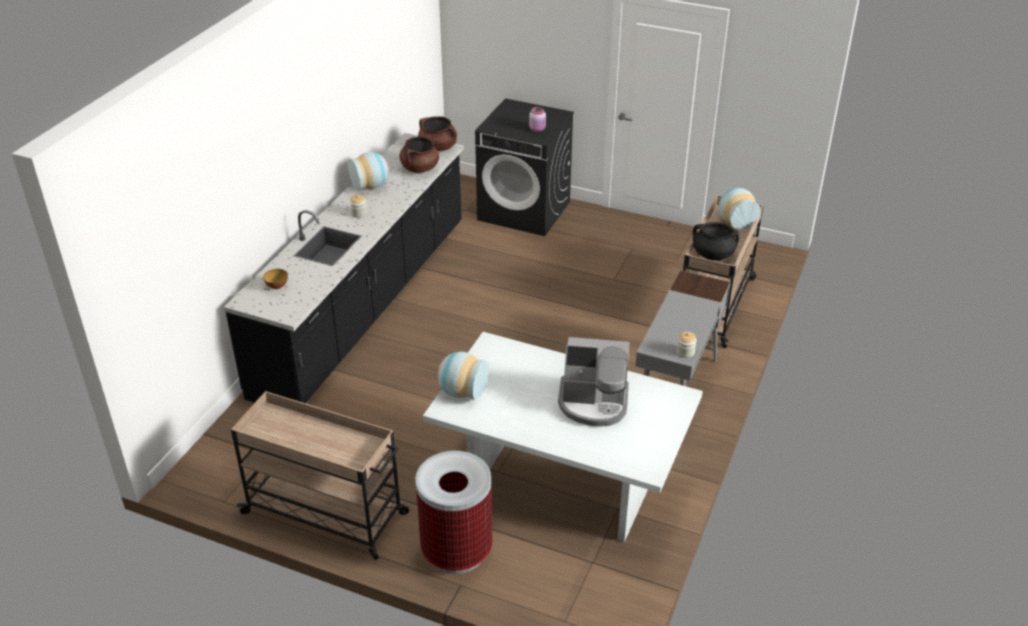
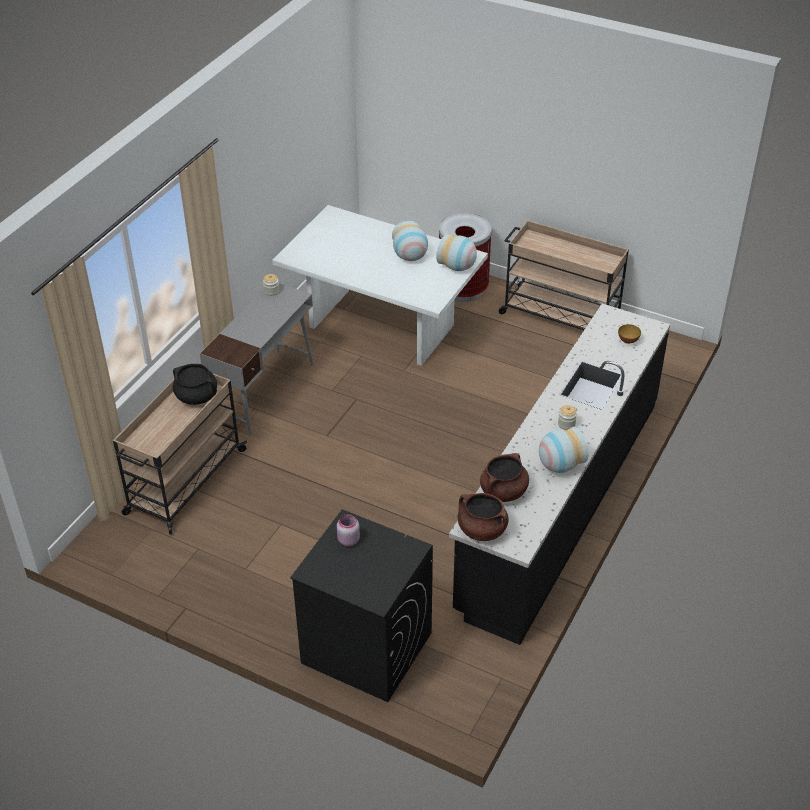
camera: 175 degrees left, 5 degrees up
coffee machine [558,337,629,427] -> none
vase [719,188,761,229] -> vase moved to [392,221,428,261]

